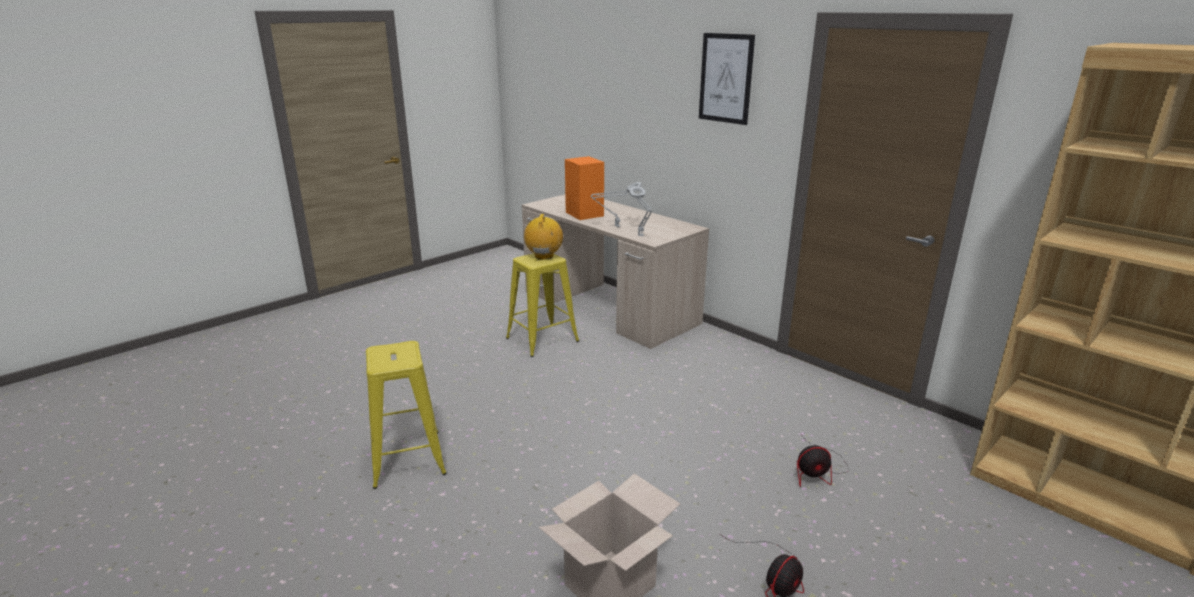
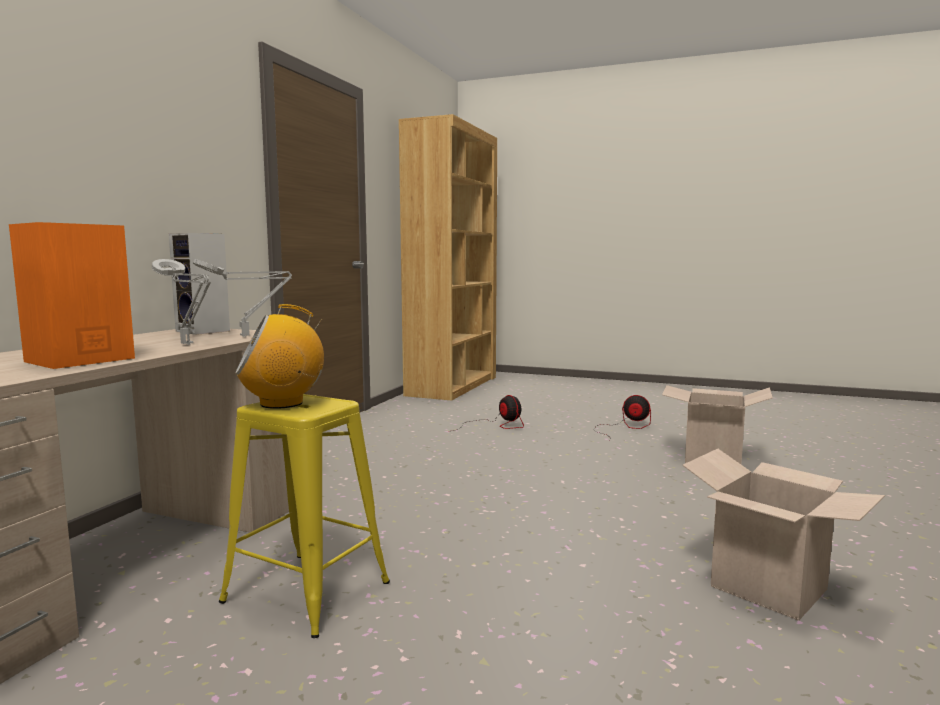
camera: 115 degrees left, 15 degrees down
yellow stool [366,341,447,489] -> cardboard box [682,449,885,621]
picture [699,33,755,125] -> none
none -> speaker [169,233,230,335]

